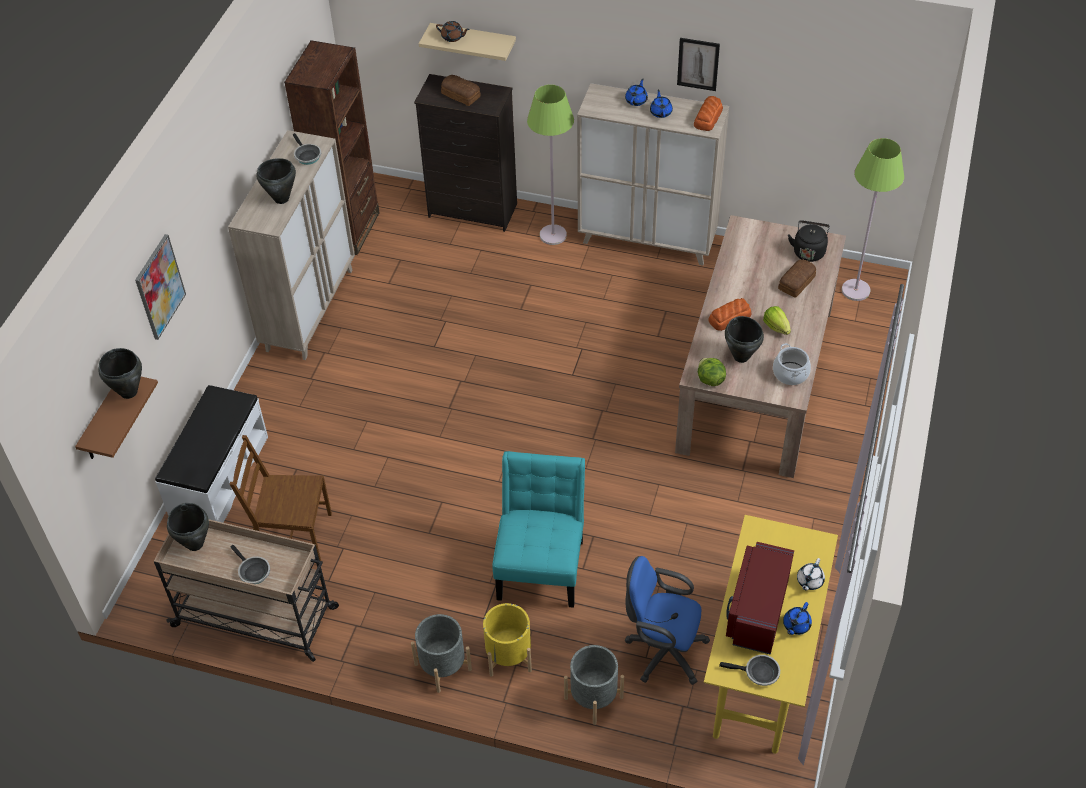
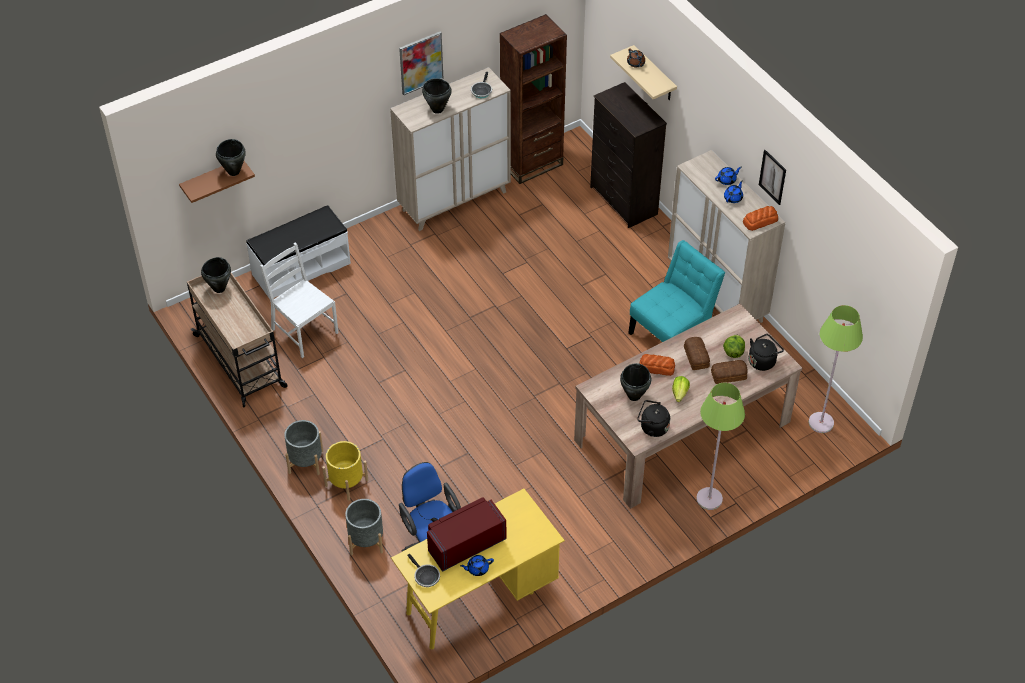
camera: 40 degrees right, 0 degrees up
picture [135,234,186,340] -> picture moved to [399,32,443,95]
brown chair [230,435,332,561] -> white chair [260,242,339,358]
frying pan [230,545,270,584] -> none
bread [441,75,481,106] -> bread moved to [684,337,710,370]
turquoise chair [492,451,585,608] -> turquoise chair moved to [628,240,725,342]
green floor lamp [527,84,574,245] -> green floor lamp moved to [696,383,745,510]
lettuce [698,358,726,386] -> lettuce moved to [723,334,745,358]
cooking pot [773,343,811,385] -> black kettle [637,400,670,437]
white teapot [797,558,825,591] -> none

